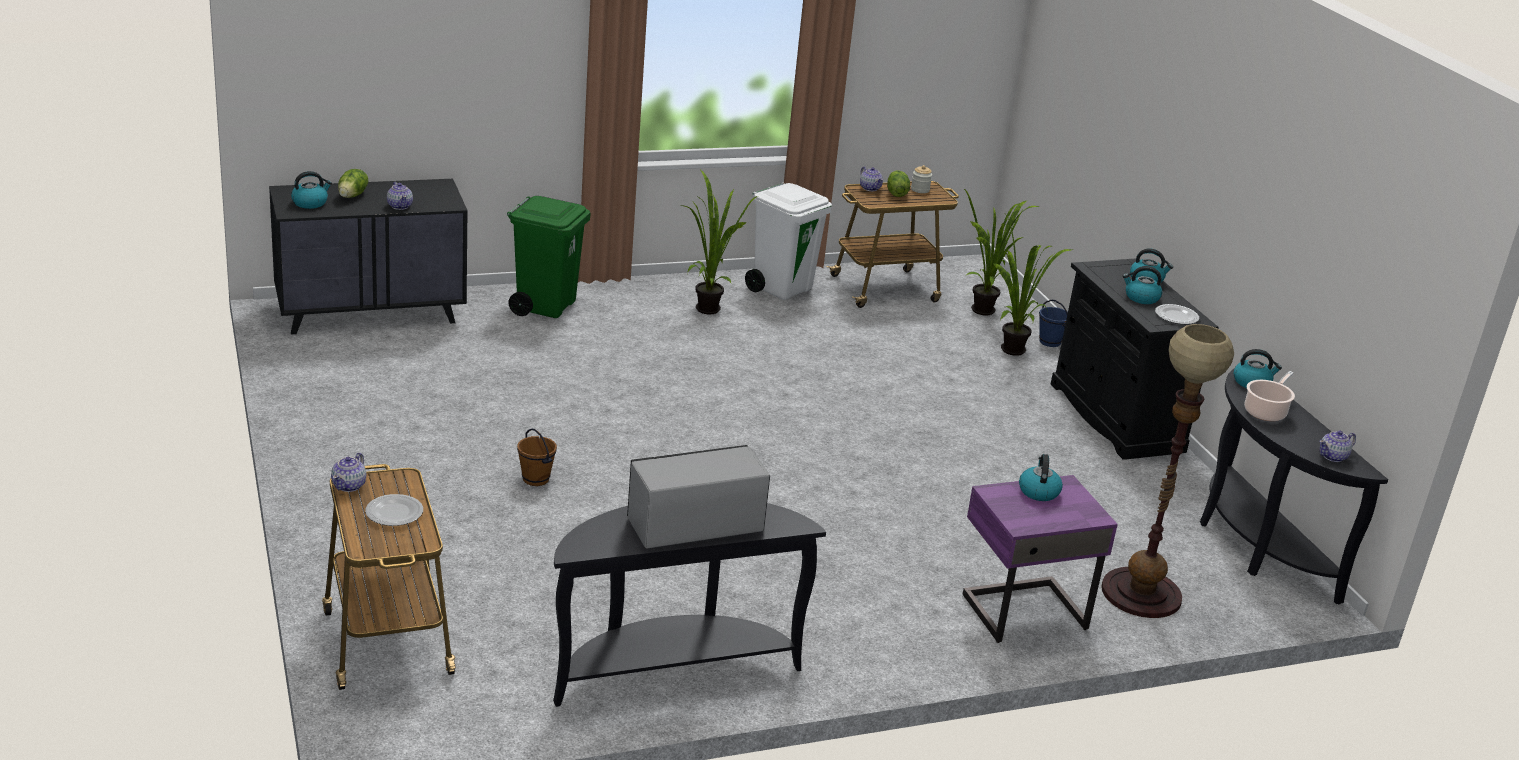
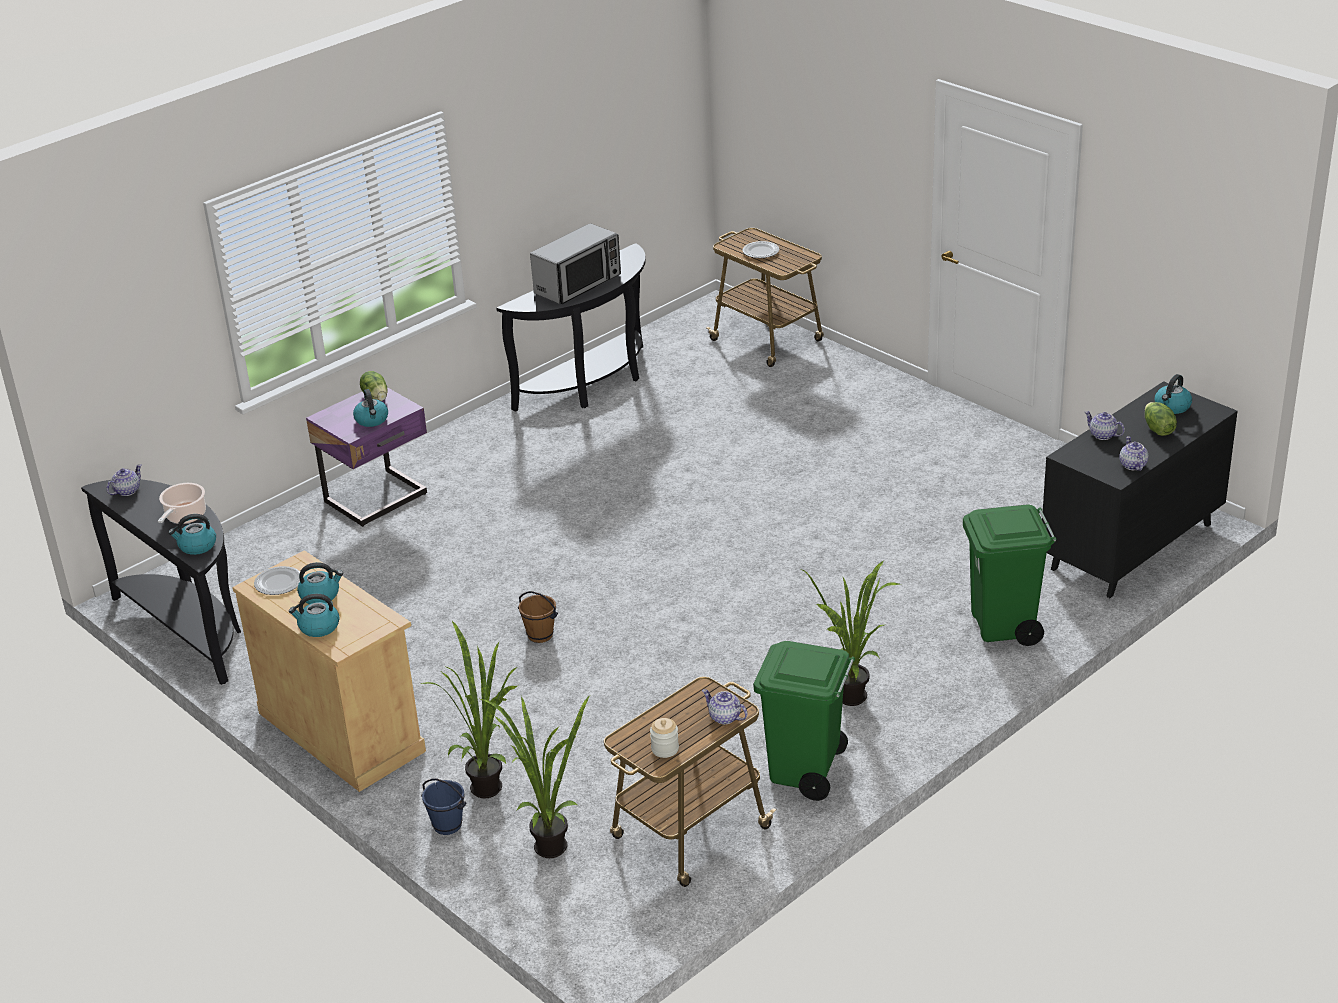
camera: 160 degrees right, 5 degrees up
teapot [331,453,366,492] -> teapot moved to [1119,436,1149,471]
brown bucket [517,429,557,486] -> brown bucket moved to [518,591,558,643]
white trash can [745,183,832,300] -> green trash can [753,641,855,801]
lettuce [887,171,910,197] -> lettuce moved to [360,371,388,401]
black cabinet [1050,258,1219,460] -> beige cabinet [232,550,426,792]
floor lamp [1101,324,1234,618] -> none

